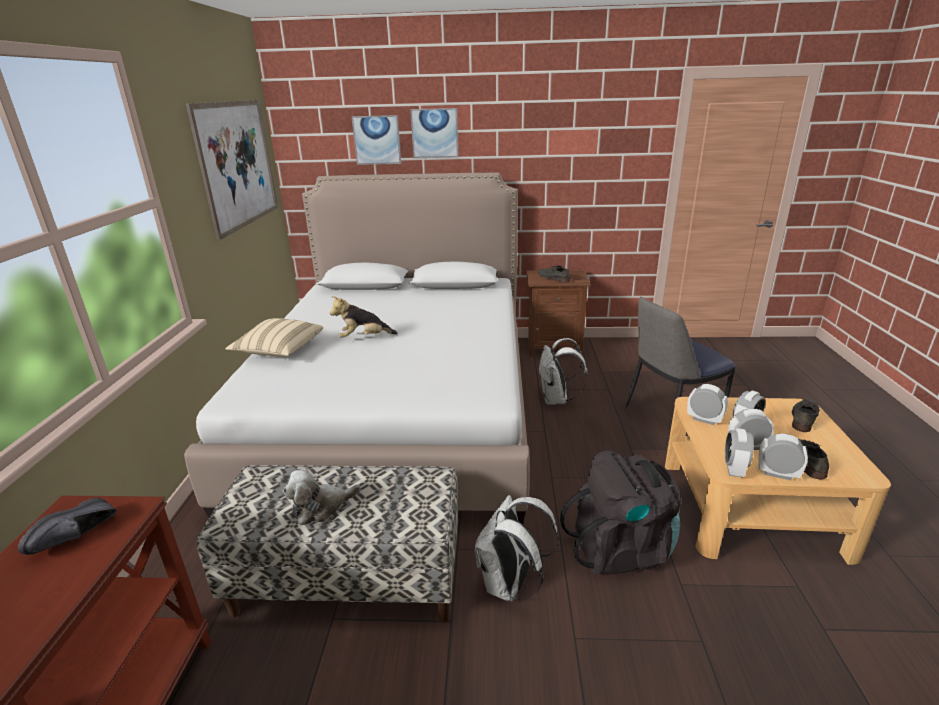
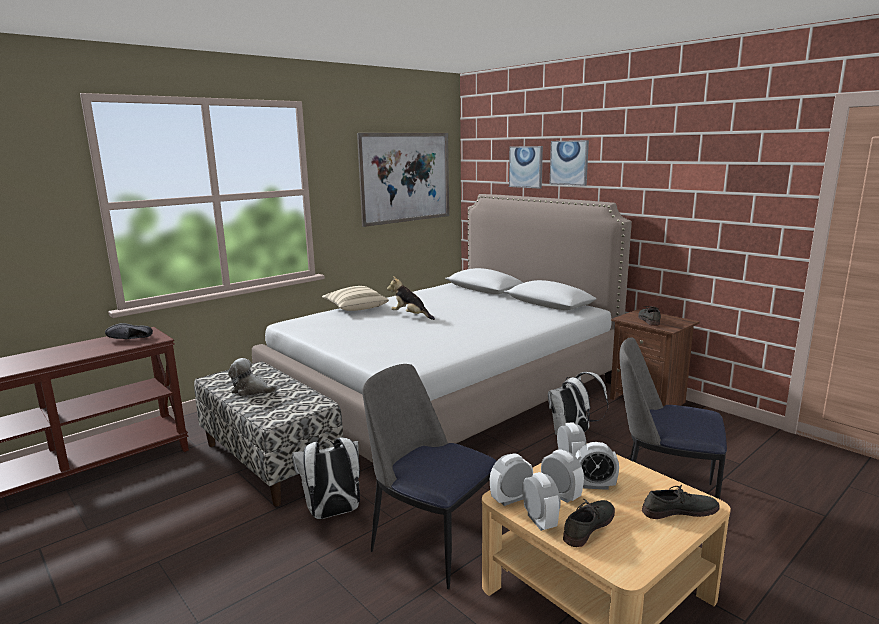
camera: 45 degrees right, 10 degrees down
black backpack [560,451,681,575] -> chair [362,364,496,589]

